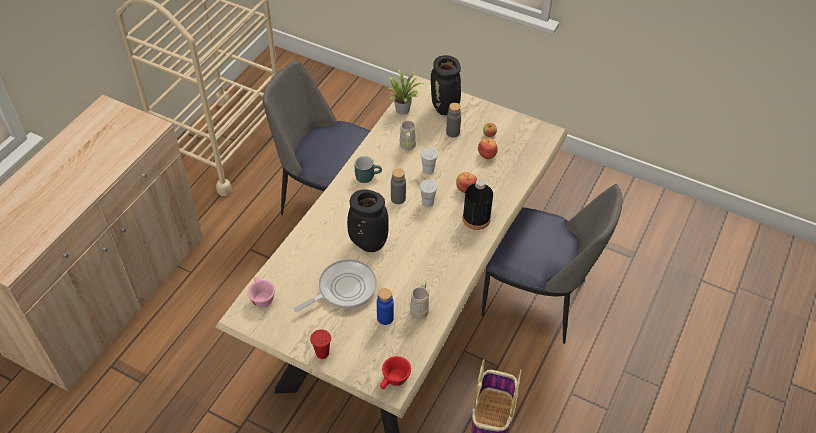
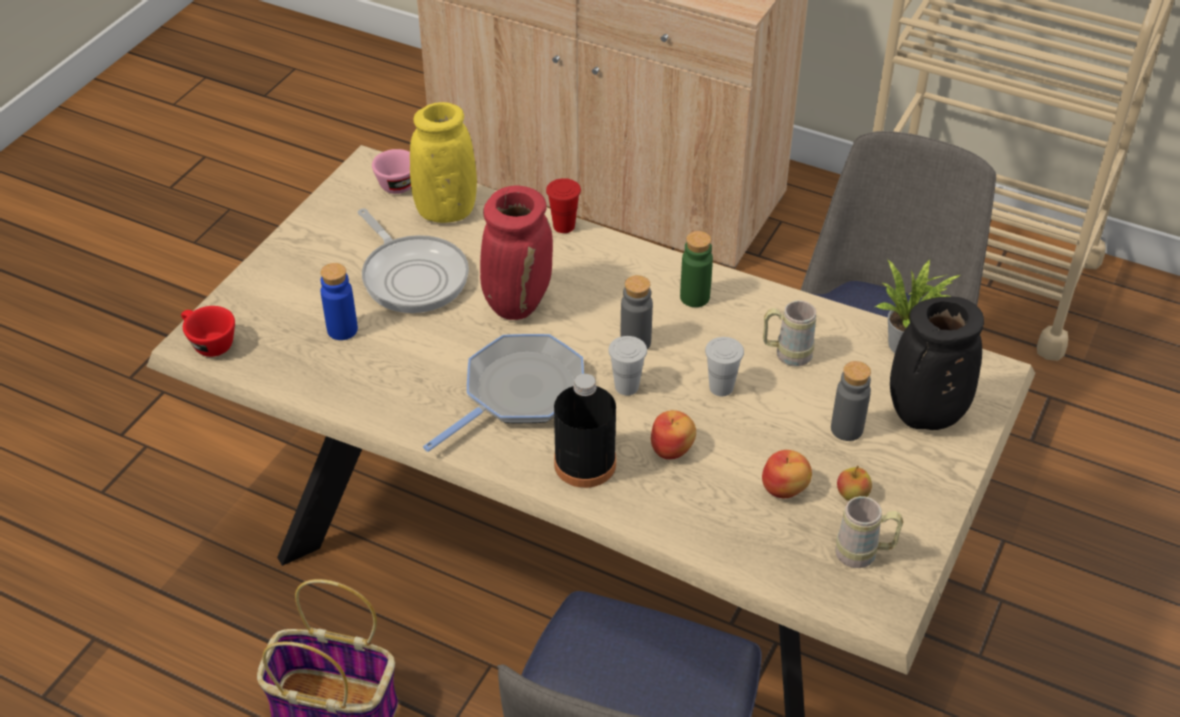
camera: 90 degrees right, 5 degrees down
red cup [310,329,331,359] -> red cup moved to [546,178,581,233]
black vase [347,189,389,252] -> red vase [480,186,553,320]
turquoise mug [354,156,382,183] -> green bottle [680,231,713,307]
beige mug [410,280,429,319] -> beige mug moved to [835,496,903,568]
none -> yellow vase [410,102,477,223]
none -> frying pan [423,334,584,452]

